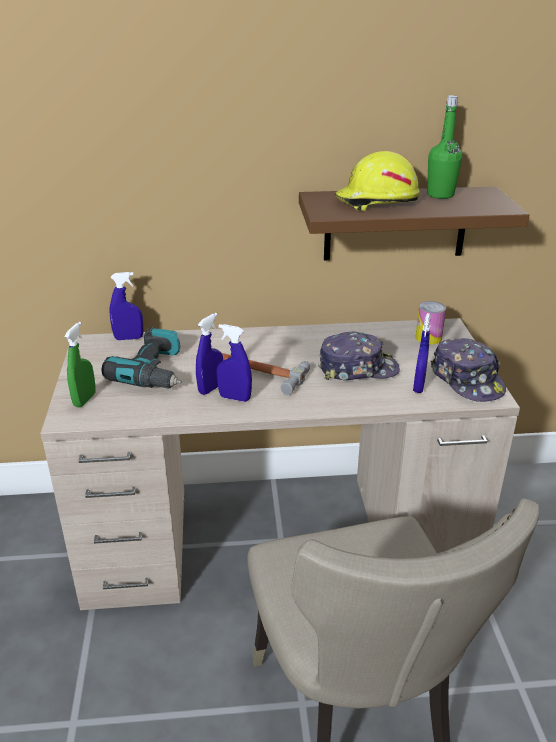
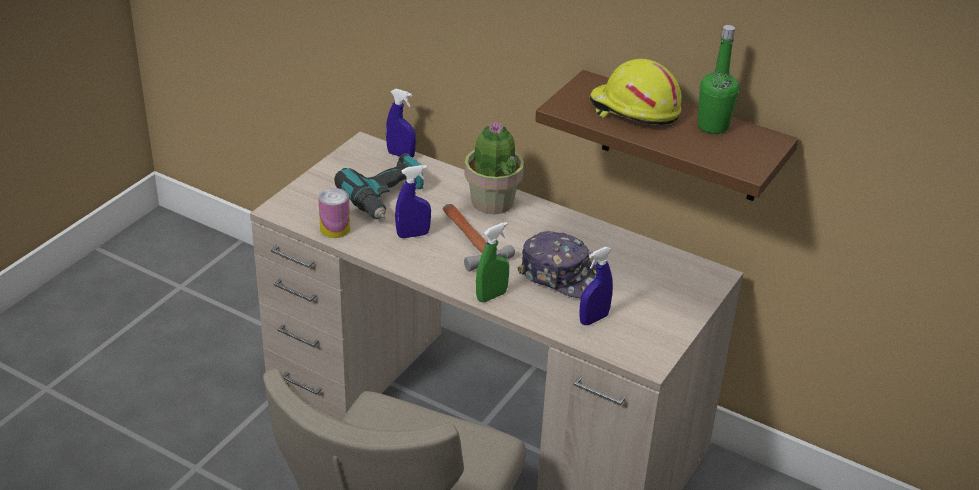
camera: 35 degrees right, 5 degrees up
green spray bottle [64,322,96,407] -> green spray bottle moved to [476,222,509,302]
blue spray bottle [216,324,252,402] -> none
can [415,301,446,345] -> can moved to [318,188,350,238]
cap [431,338,506,402] -> none
none -> potted plant [464,122,524,215]

